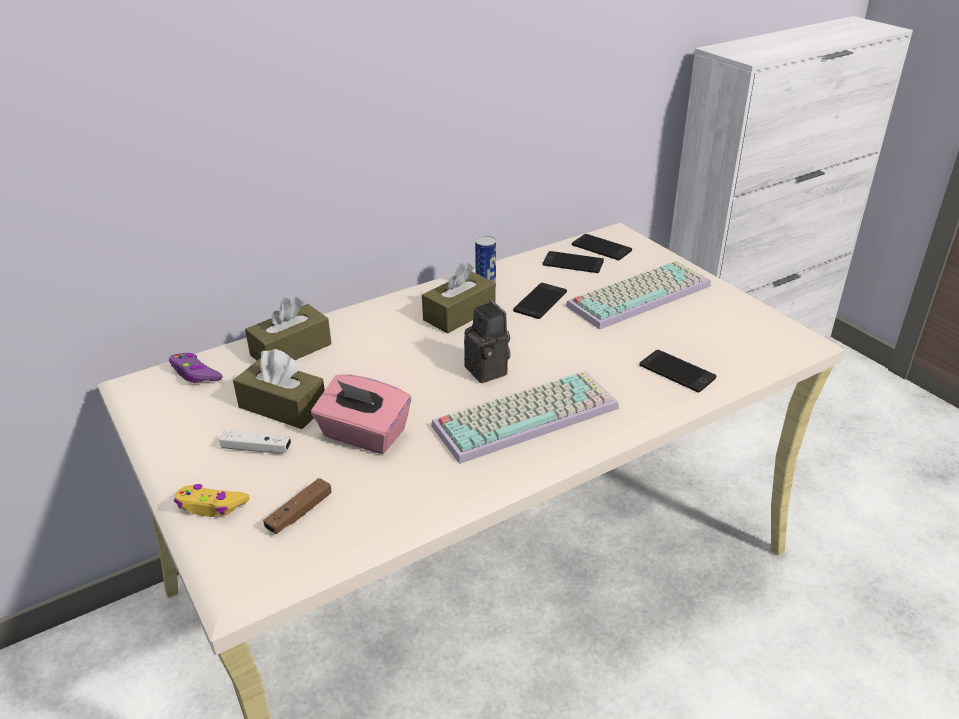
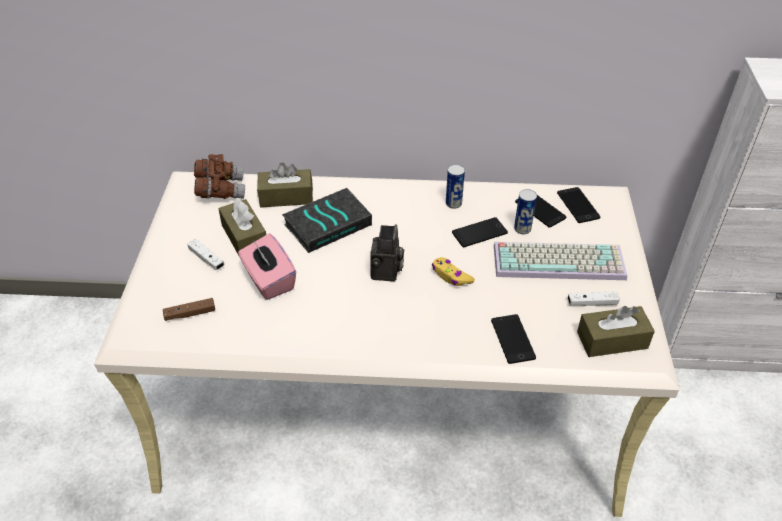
camera: 35 degrees right, 10 degrees up
purple game controller [169,353,223,383] -> brown binoculars [194,154,245,199]
yellow game controller [174,484,249,517] -> yellow game controller moved to [432,257,475,286]
brown tissue box [422,263,496,334] -> brown tissue box moved to [577,306,655,357]
keyboard [431,371,619,464] -> none
none -> book [282,188,372,253]
none -> can [514,189,537,234]
none -> white game controller [568,291,620,306]

